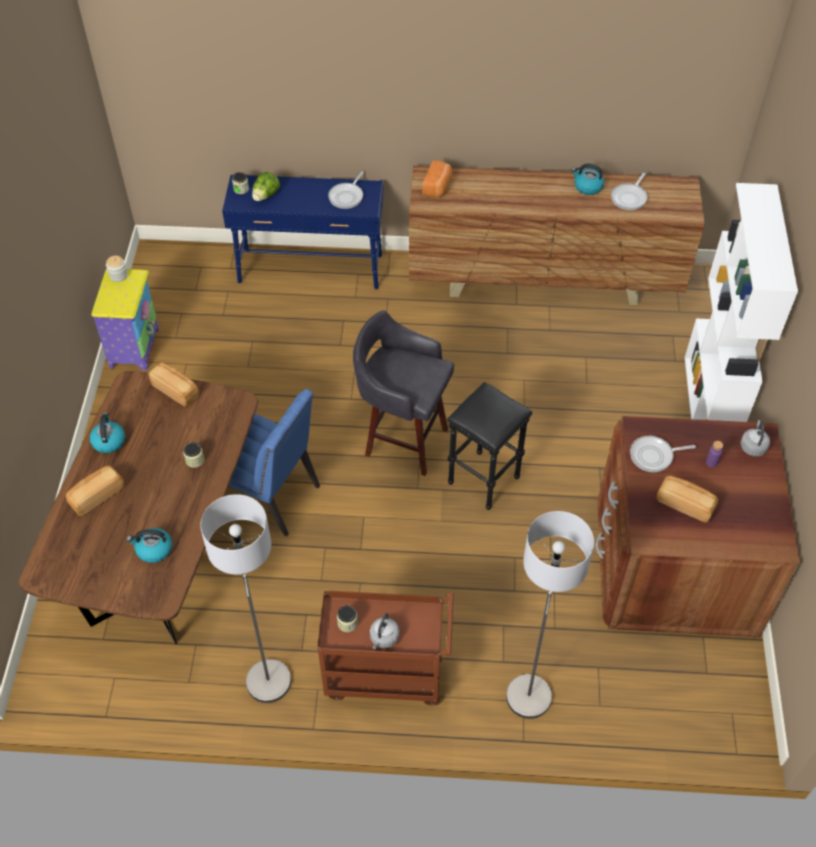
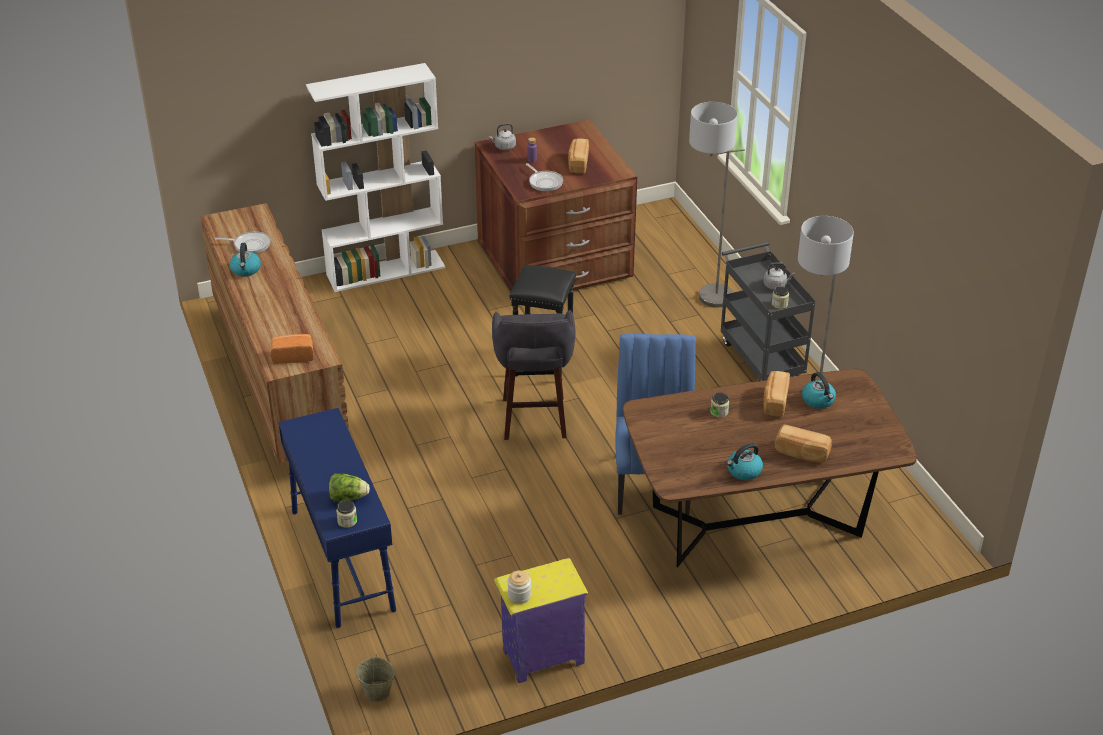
camera: 115 degrees left, 15 degrees down
bread [149,363,199,407] -> bread moved to [764,371,790,417]
brown cart [317,591,454,706] -> grey cart [721,242,815,381]
frying pan [328,172,364,209] -> none
none -> beige bucket [356,653,395,702]

